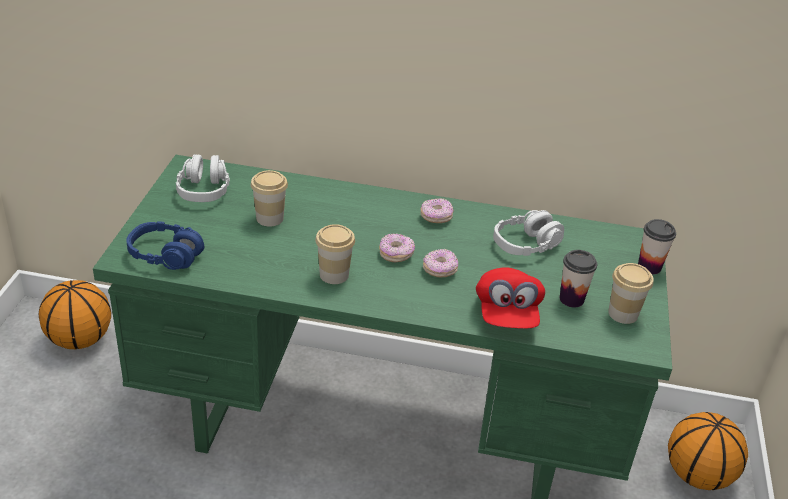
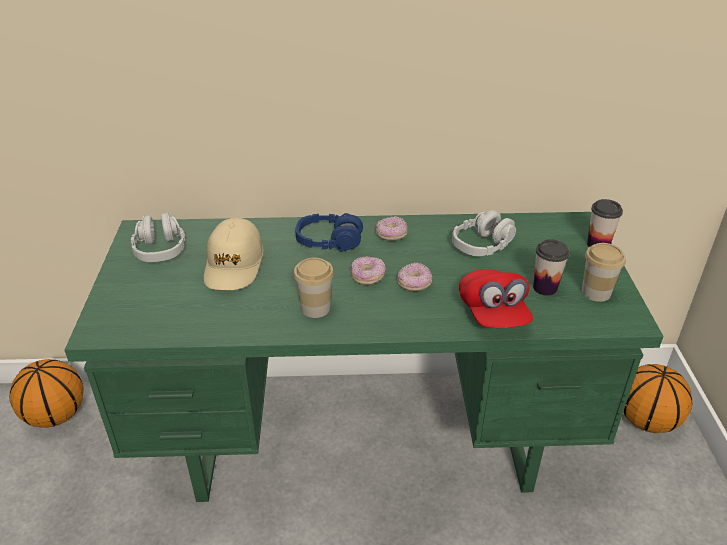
camera: 10 degrees left, 0 degrees up
blue headphones [126,221,205,270] -> blue headphones moved to [295,213,363,251]
cup [251,170,288,227] -> beige cap [204,218,263,290]

